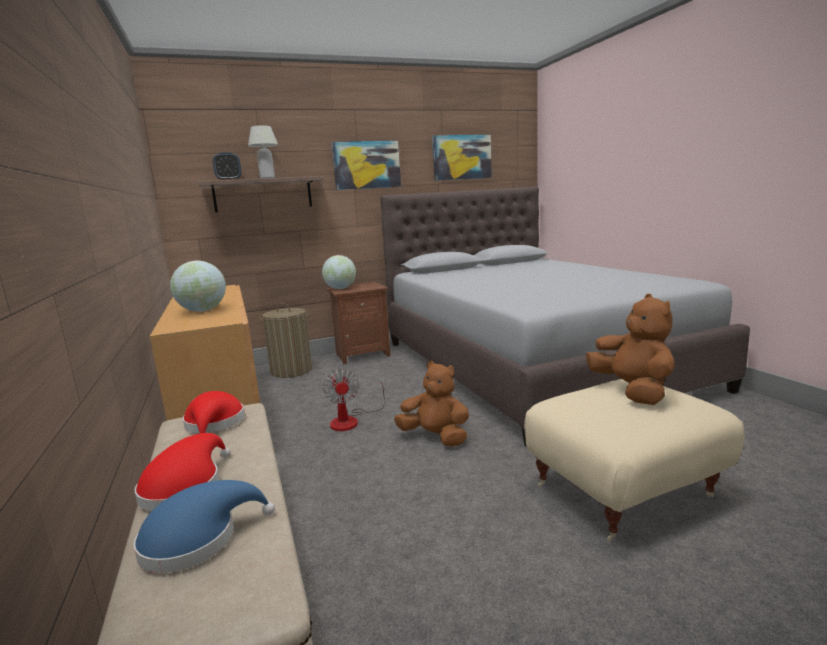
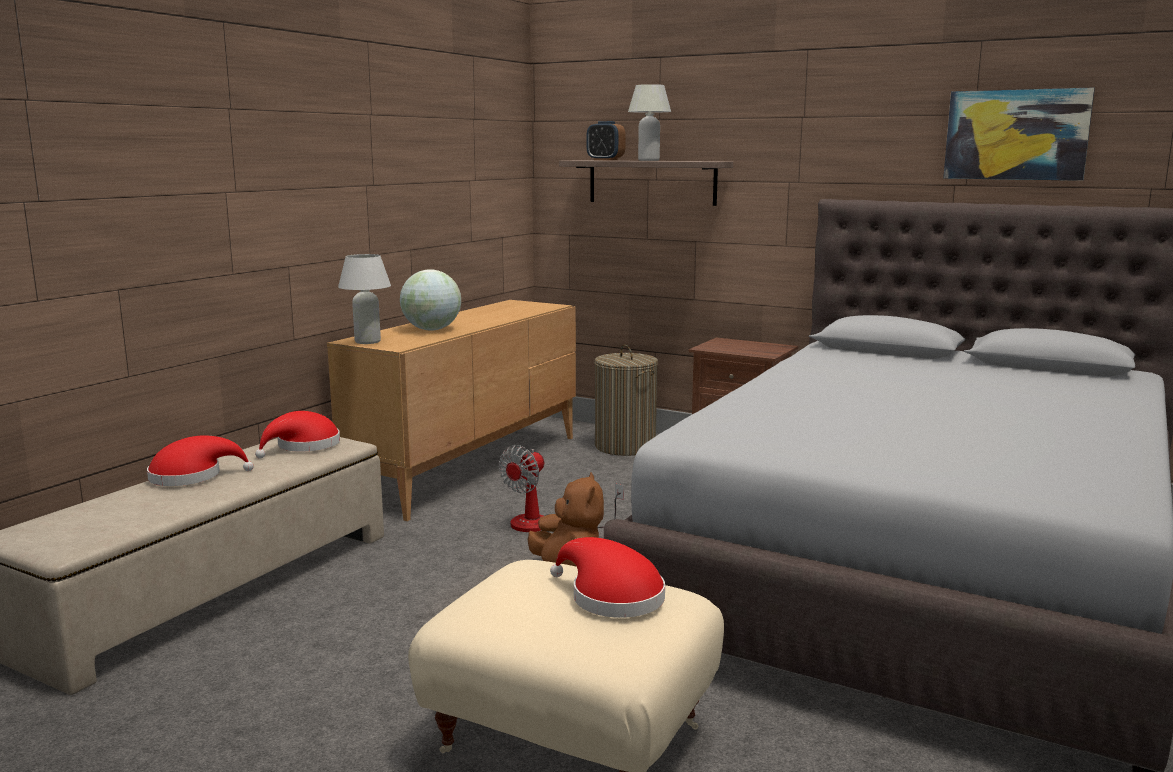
camera: 50 degrees right, 0 degrees up
blue hat [133,480,275,573] -> none
globe [322,255,356,289] -> none
picture [331,140,401,190] -> none
brown plush toy [586,294,675,405] -> red hat [550,537,665,618]
none -> white table lamp [338,254,391,344]

